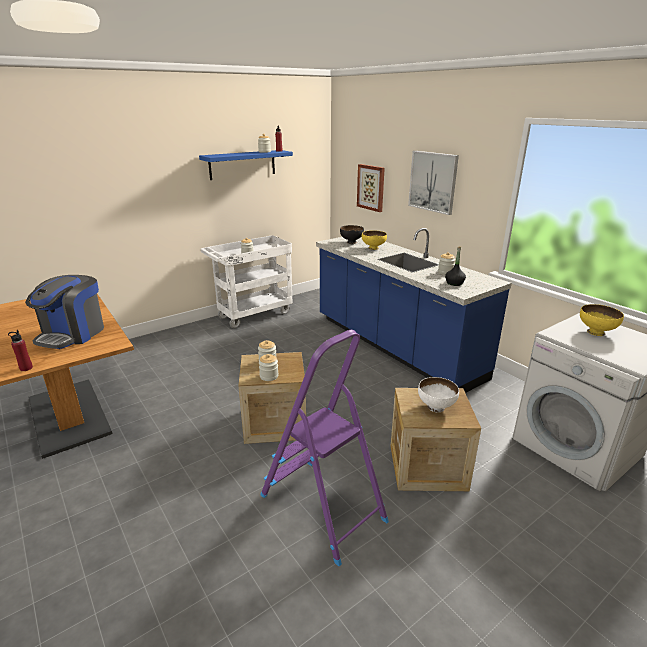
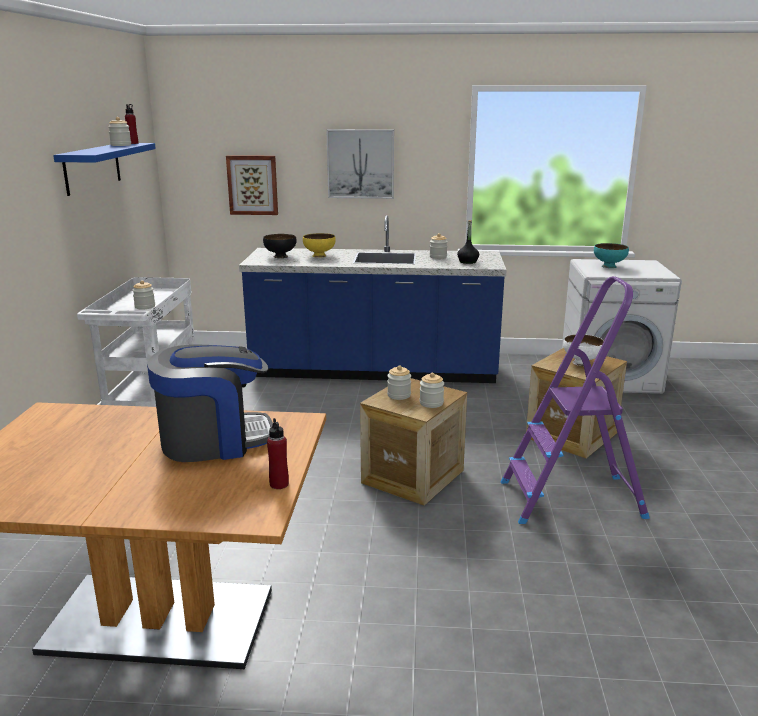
camera: 50 degrees left, 5 degrees down
coffee machine [25,275,104,349] -> coffee machine turned 75 degrees counterclockwise [147,344,273,462]
yellow bowl [580,304,624,336] -> turquoise bowl [594,243,629,268]

